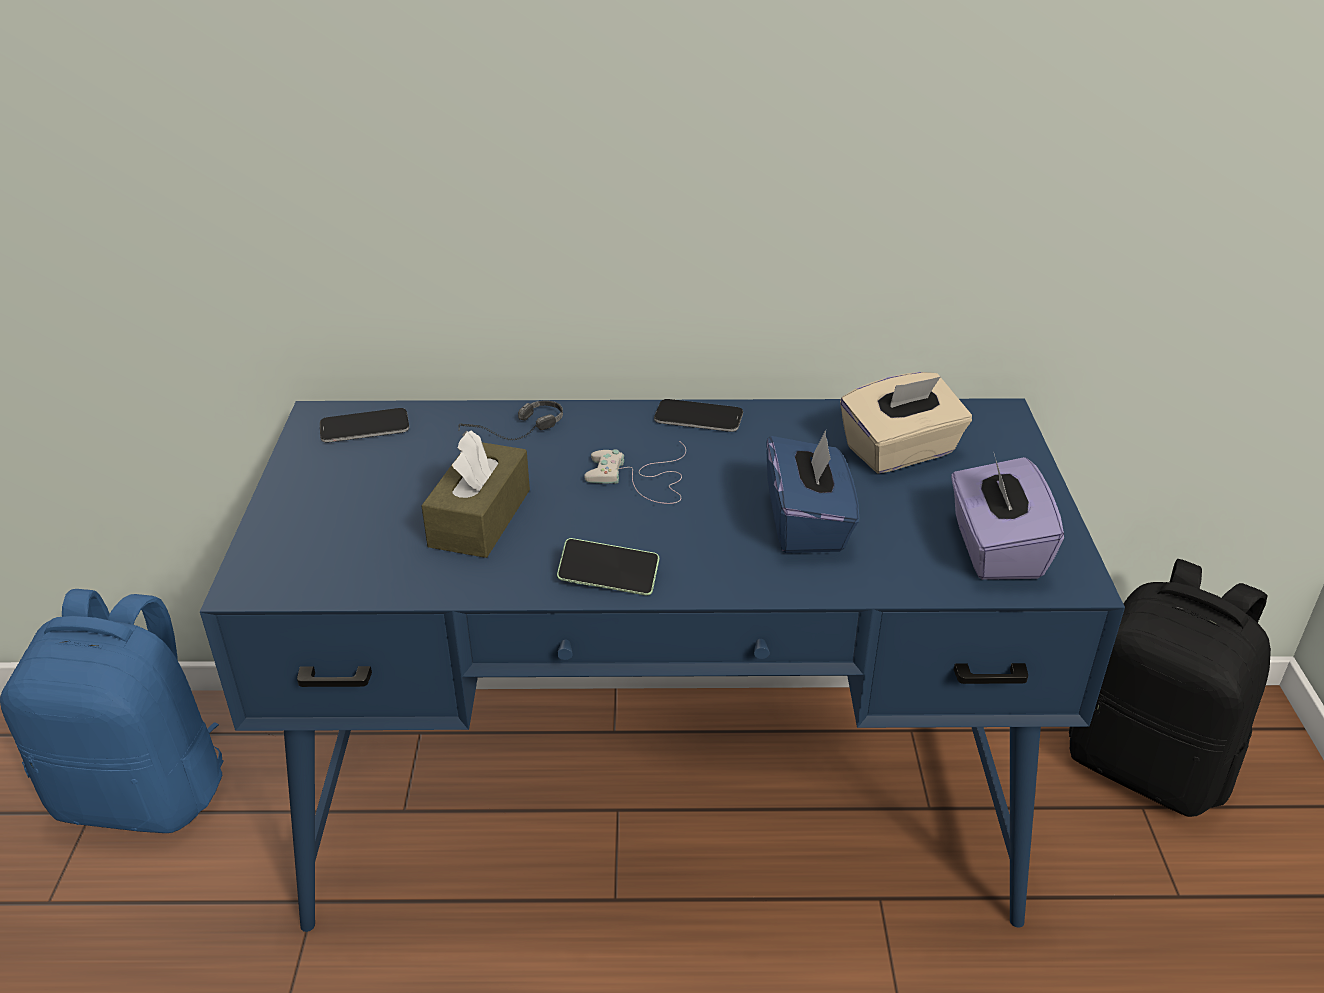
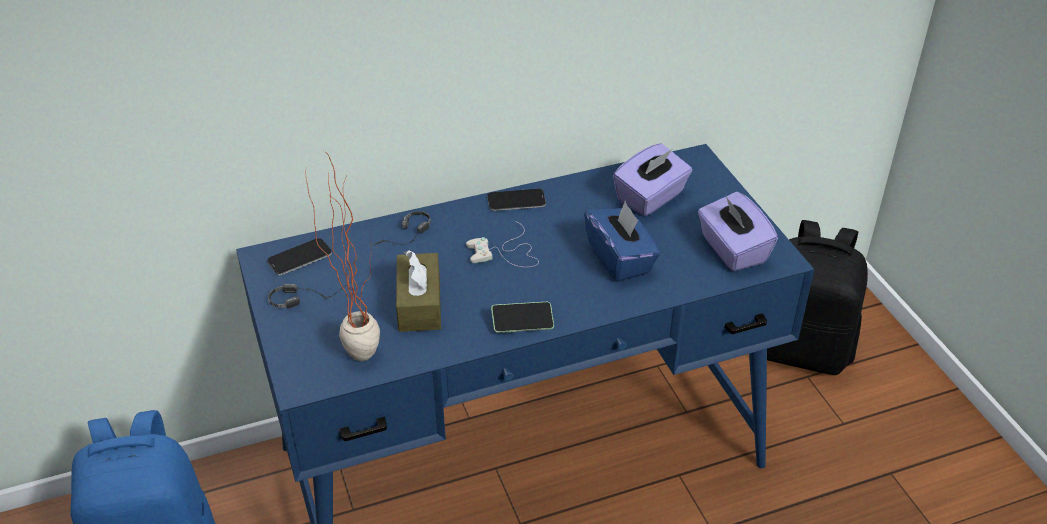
camera: 20 degrees left, 5 degrees up
beige tissue box [840,372,972,473] -> purple tissue box [613,144,692,216]
none -> headphones [268,282,354,308]
none -> potted plant [305,151,380,361]

